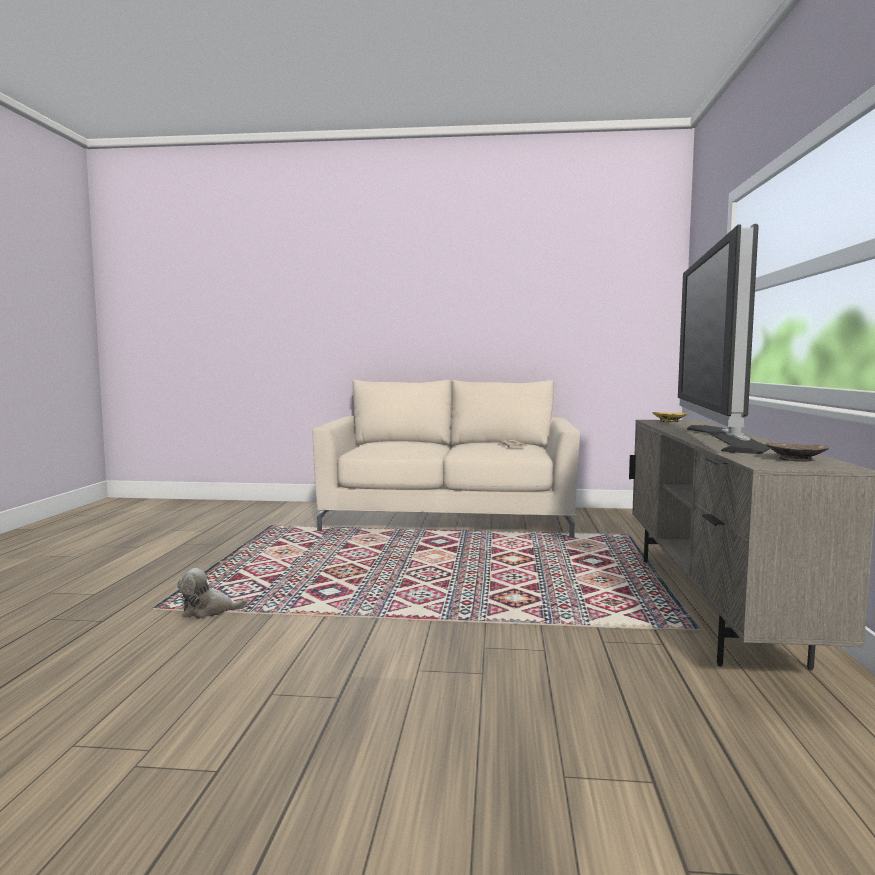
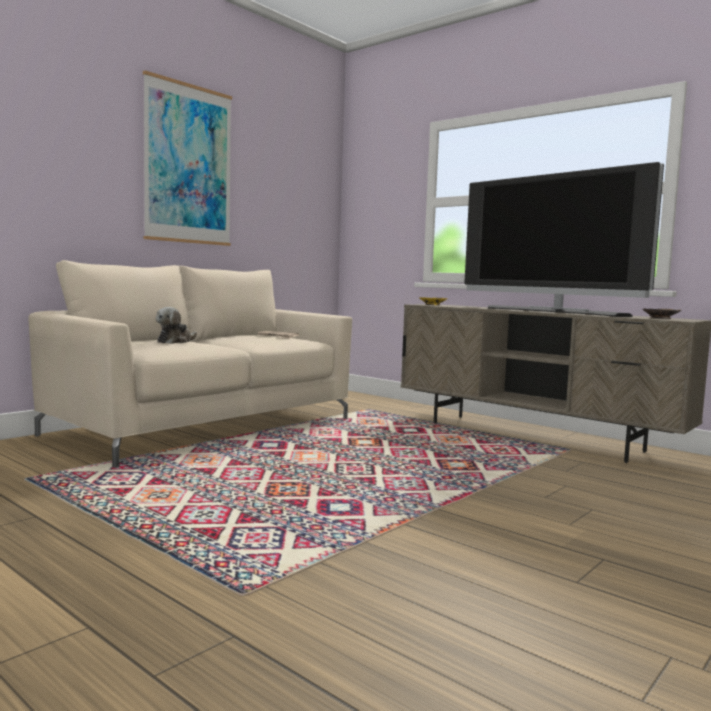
camera: 55 degrees left, 0 degrees up
plush toy [177,568,248,619] -> plush toy moved to [156,307,197,344]
none -> picture [143,70,232,246]

